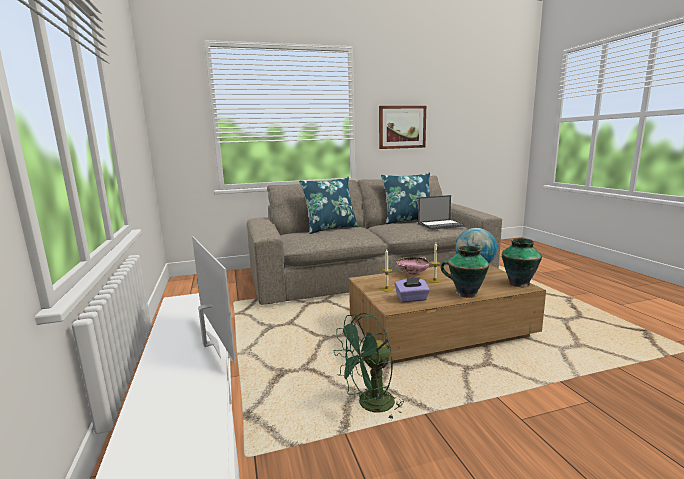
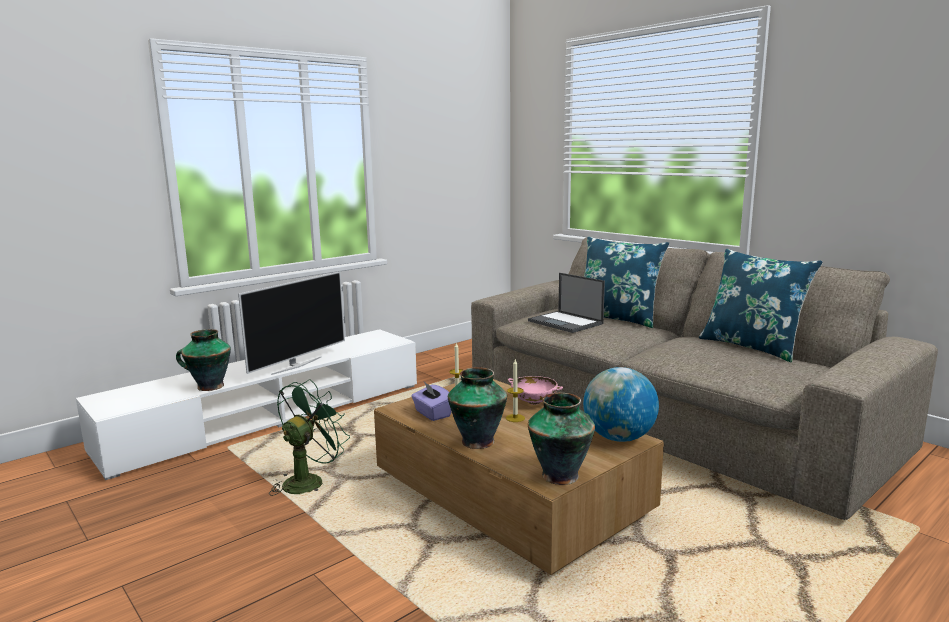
camera: 65 degrees right, 0 degrees up
green fan [334,313,404,419] -> green fan turned 90 degrees clockwise [269,379,350,496]
picture [379,106,426,149] -> none
laptop [418,195,465,230] -> laptop moved to [528,273,605,333]
none -> vase [176,329,231,391]

